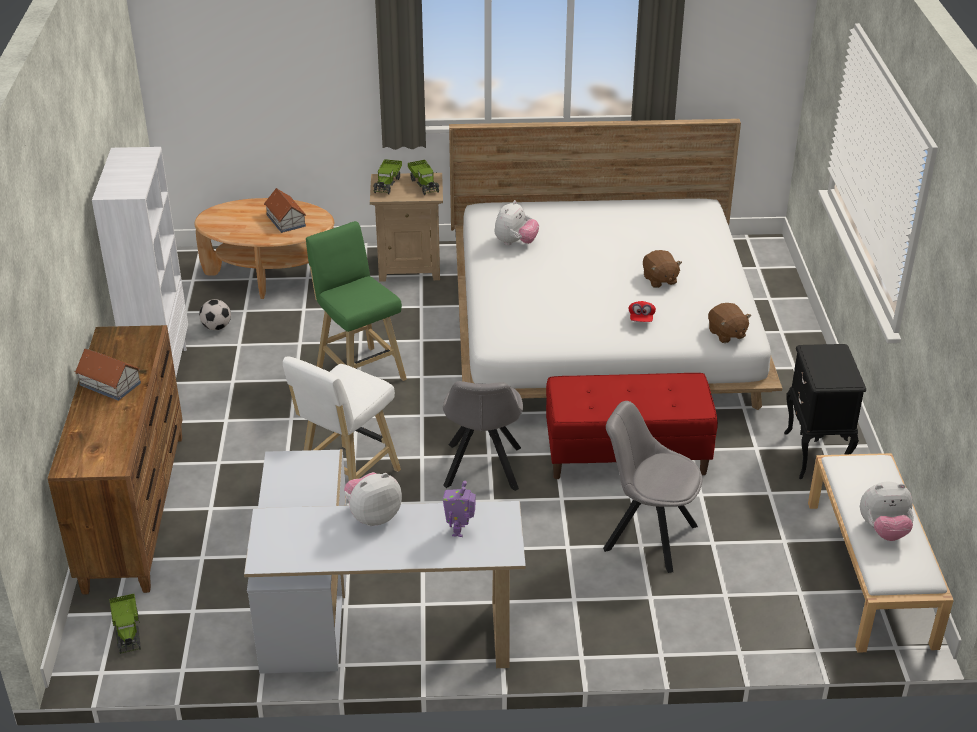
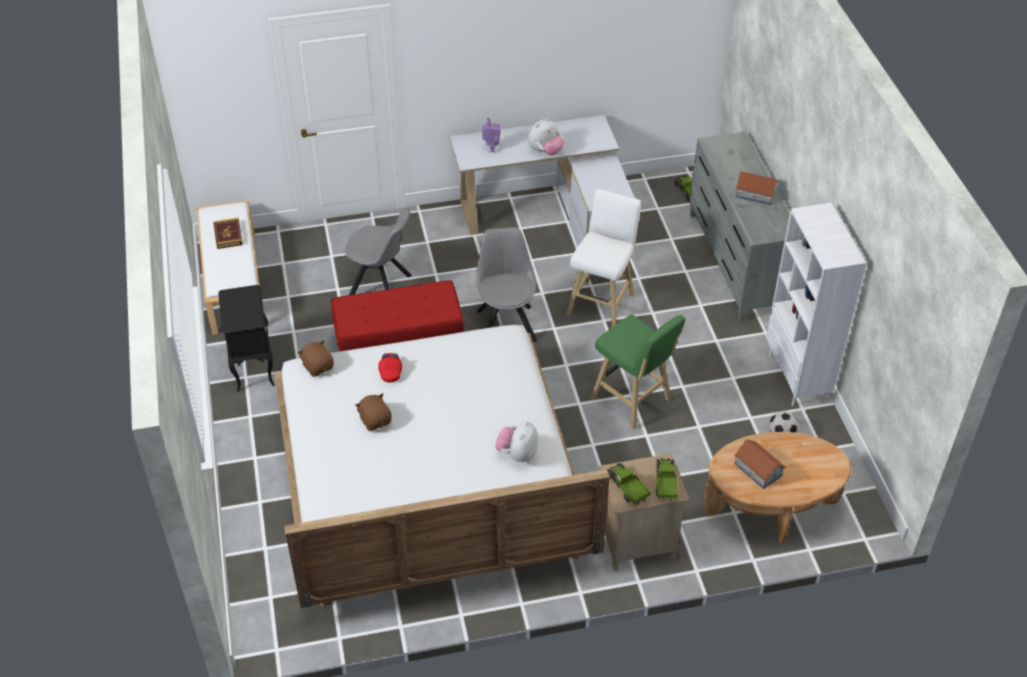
camera: 170 degrees right, 10 degrees up
brown dresser [47,325,182,595] -> grey dresser [690,132,790,322]
plush toy [860,482,914,541] -> book [213,218,243,249]

